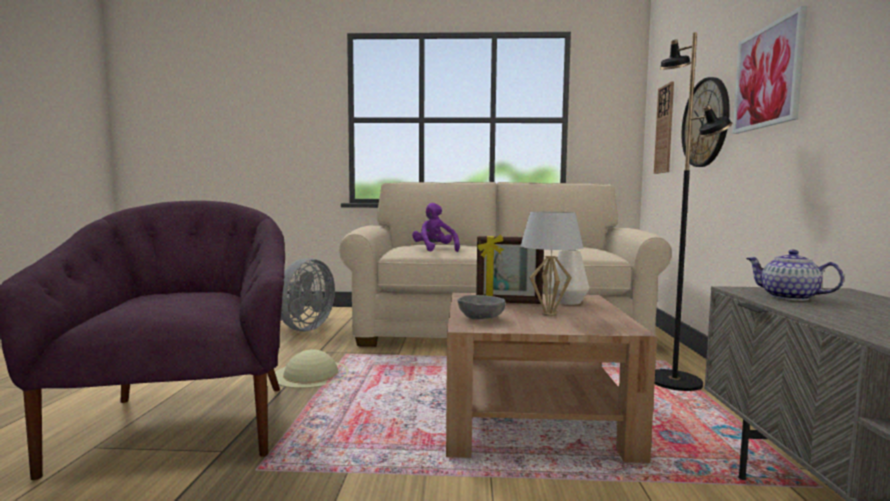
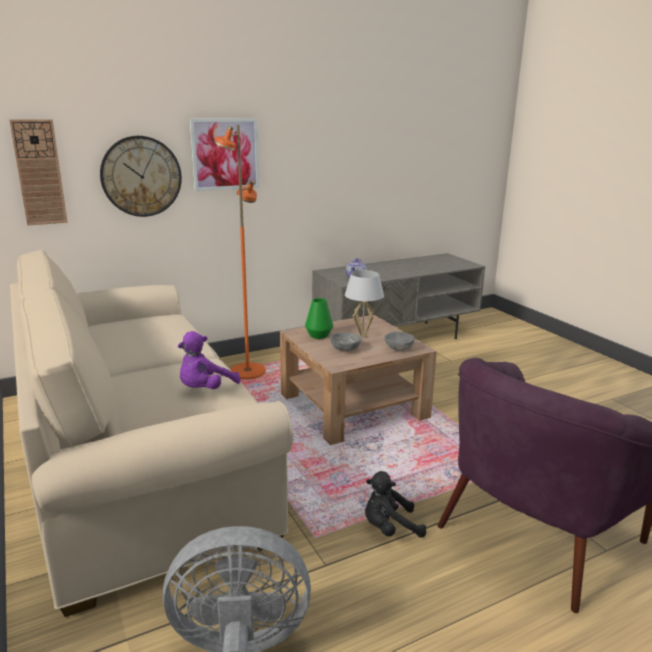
camera: 120 degrees left, 15 degrees up
beige hat [275,349,349,389] -> black plush toy [365,471,426,538]
picture frame [476,234,544,304] -> grey bowl [330,332,361,351]
white vase [548,250,589,305] -> green vase [305,298,333,339]
black floor lamp [655,32,732,391] -> orange floor lamp [214,124,266,380]

